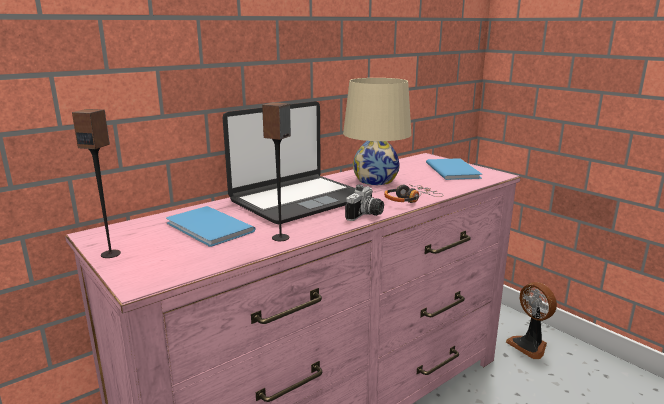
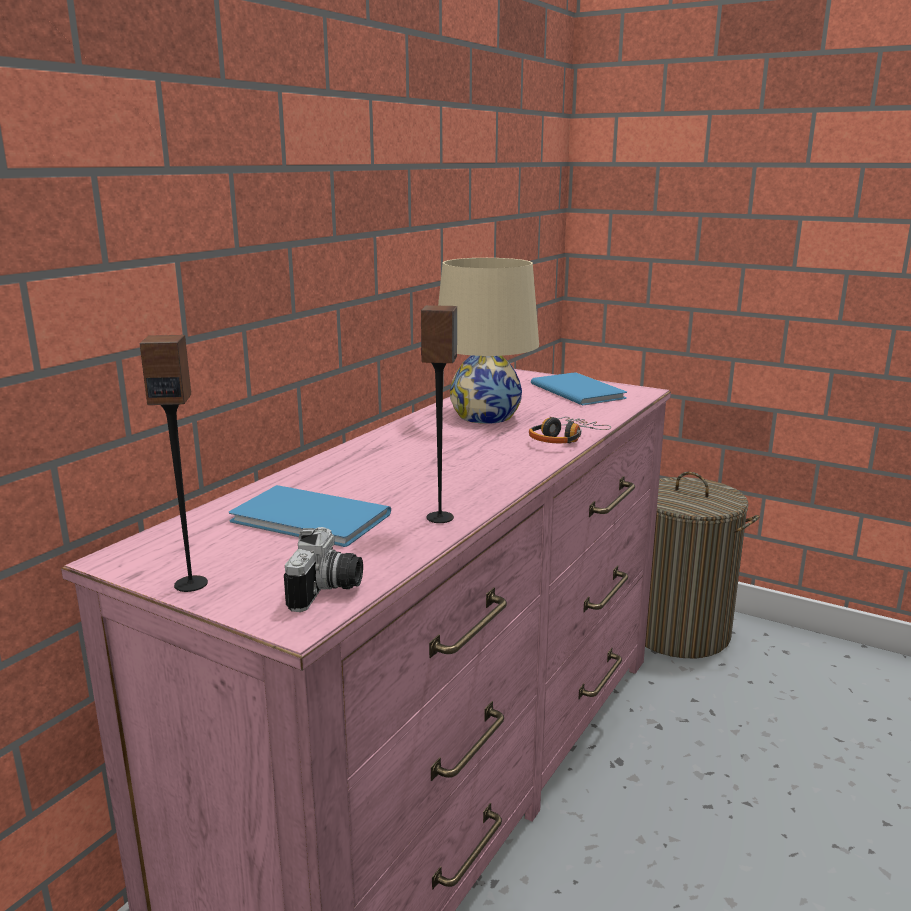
camera: 20 degrees left, 0 degrees up
laptop [223,101,355,224] -> none
camera [345,185,384,221] -> camera moved to [284,527,363,612]
fan [506,282,557,359] -> laundry basket [645,472,760,658]

